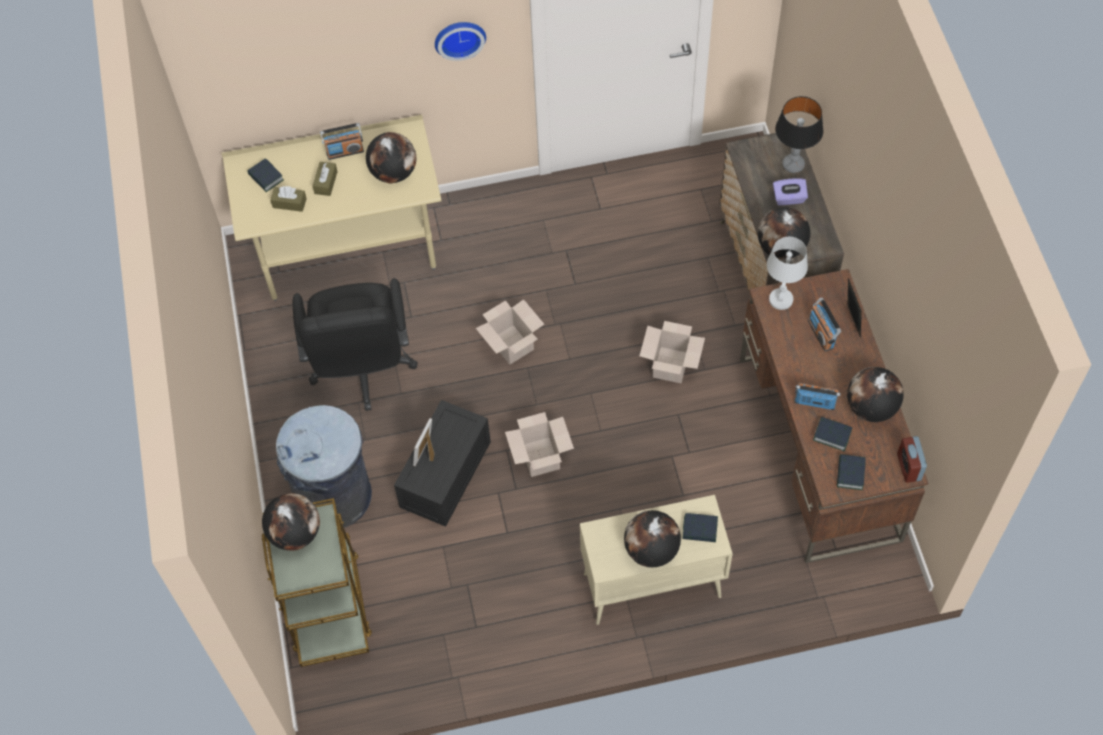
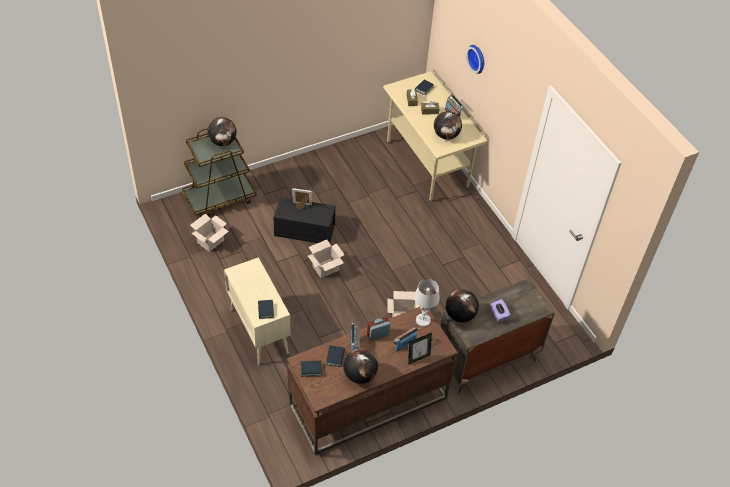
camera: 70 degrees right, 10 degrees down
grey trash can [276,405,372,528] -> none
black office chair [293,278,418,411] -> none
wall clock [435,22,486,61] -> wall clock moved to [466,45,484,74]
cardboard box [476,300,544,365] -> cardboard box moved to [190,214,229,252]
globe [624,510,681,568] -> none
table lamp [775,96,823,173] -> none
alarm clock [897,436,927,483] -> alarm clock moved to [367,317,391,341]

